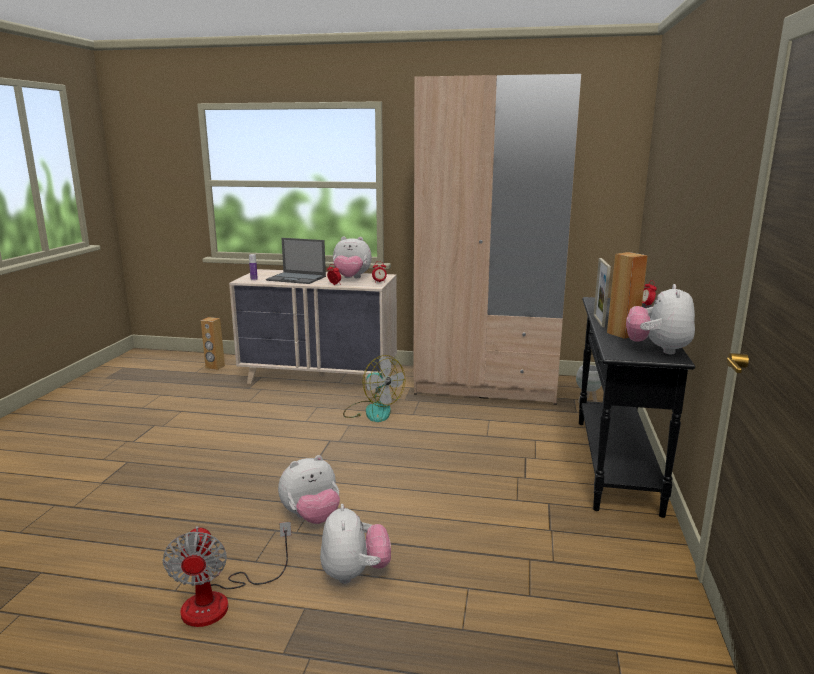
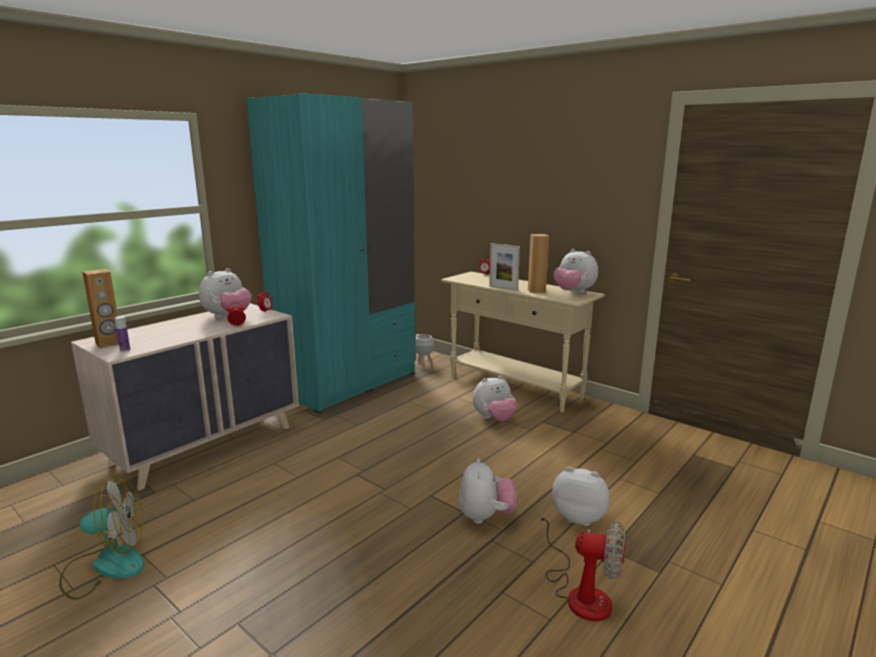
camera: 60 degrees left, 0 degrees up
brown speaker [201,317,225,370] -> brown speaker moved to [82,269,119,348]
laptop [266,238,326,284] -> none
fan [343,355,406,422] -> fan moved to [59,477,144,600]
beige wardrobe [413,74,581,405] -> turquoise wardrobe [246,93,416,413]
black console table [579,297,695,518] -> beige console table [441,272,605,412]
none -> plush toy [473,375,517,421]

